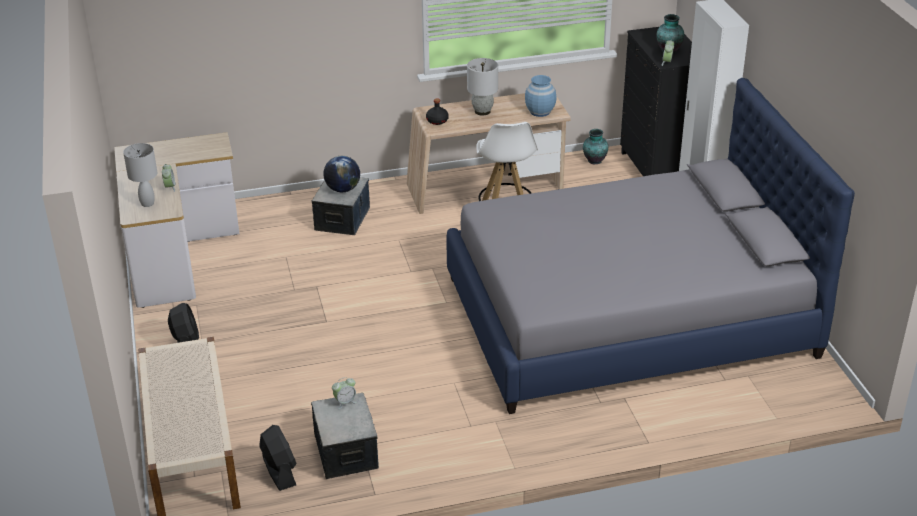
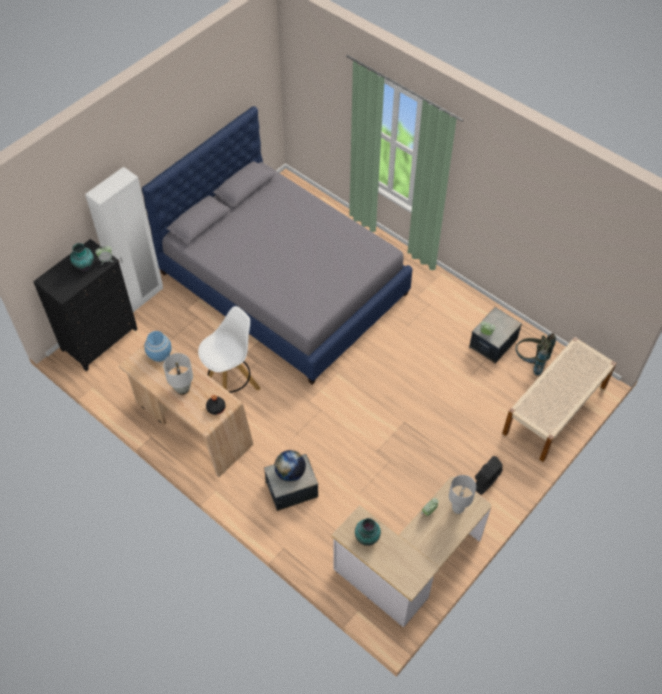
camera: 125 degrees left, 20 degrees up
black fan [259,425,297,491] -> grey backpack [515,333,556,376]
vase [583,129,608,165] -> vase moved to [355,518,381,546]

